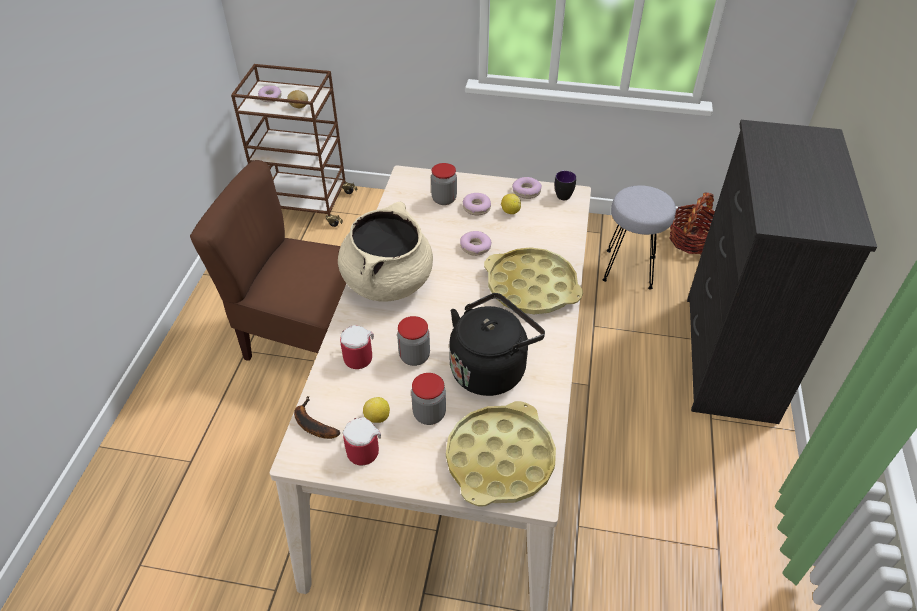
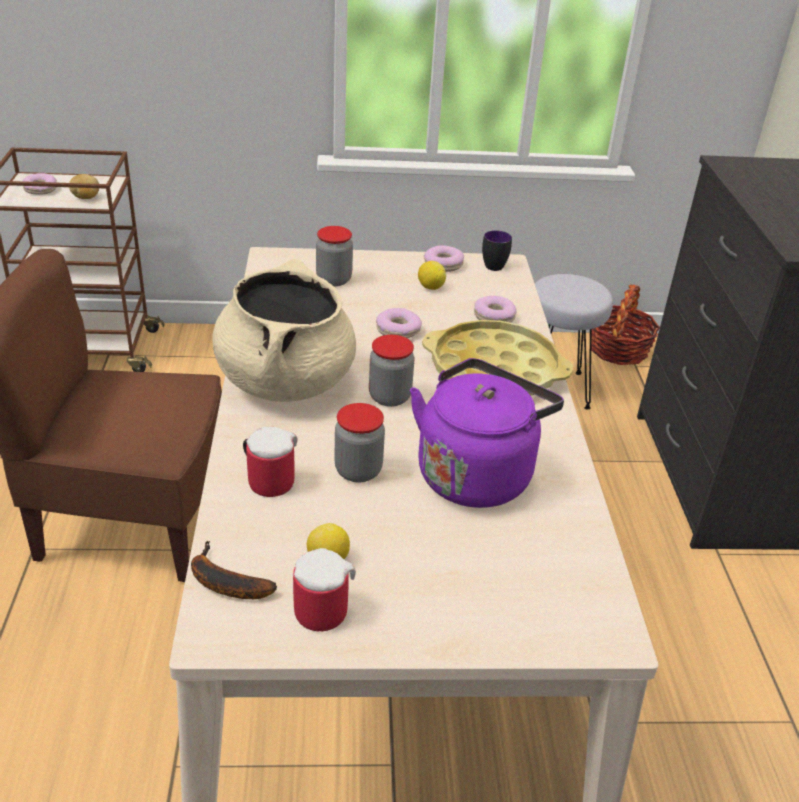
camera: 15 degrees left, 10 degrees down
jar [411,373,446,425] -> jar moved to [369,335,414,407]
yellow tray [446,401,556,507] -> none
black kettle [449,293,545,396] -> purple kettle [410,358,564,508]
donut [463,193,491,215] -> donut moved to [474,296,517,323]

